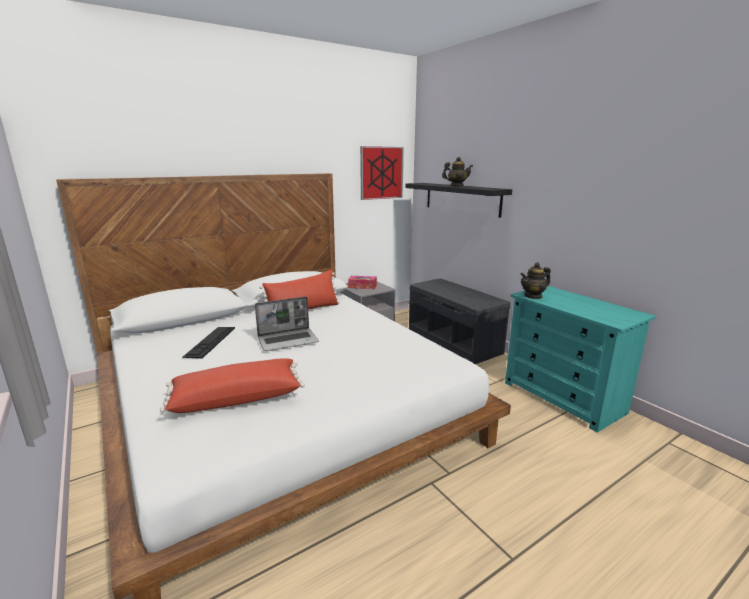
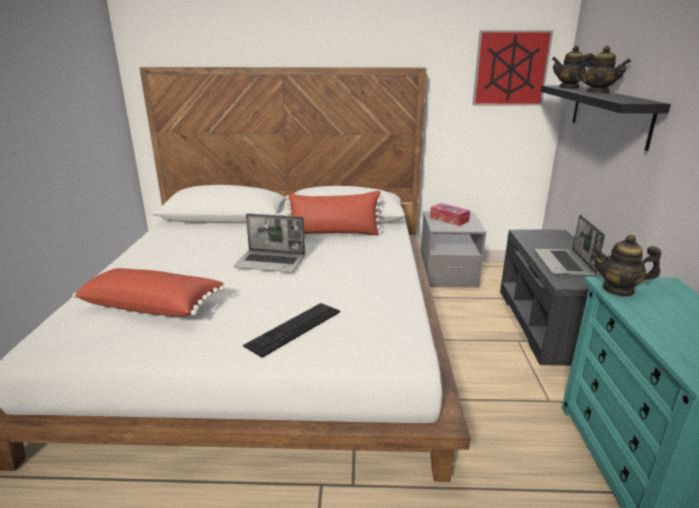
camera: 35 degrees right, 5 degrees up
keyboard [182,327,235,359] -> keyboard moved to [243,303,340,358]
none -> laptop [534,215,605,276]
none -> teapot [552,46,595,89]

